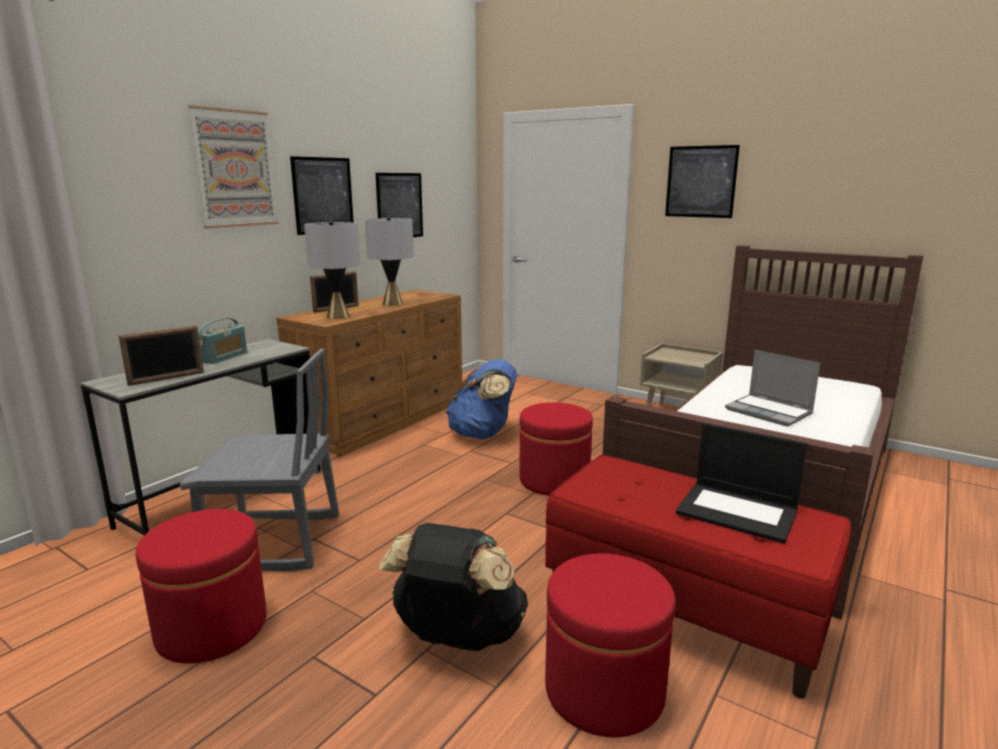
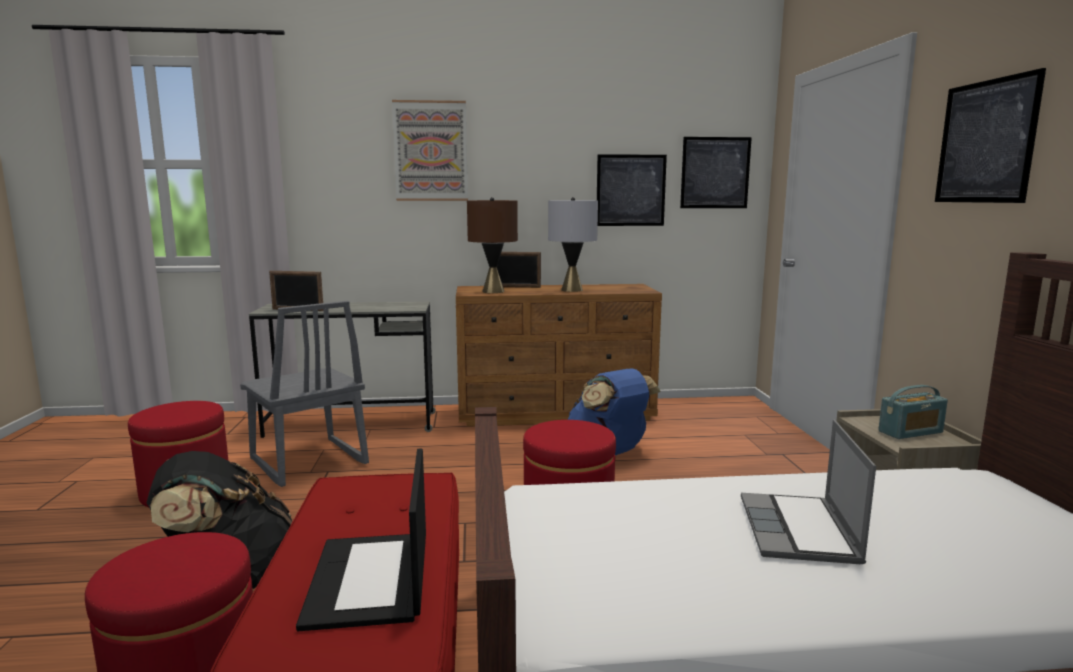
camera: 50 degrees right, 5 degrees down
radio [198,318,247,364] -> radio moved to [878,385,948,439]
picture [290,156,354,235] -> picture moved to [680,137,752,208]
grey table lamp [304,220,360,319] -> brown table lamp [467,197,518,293]

